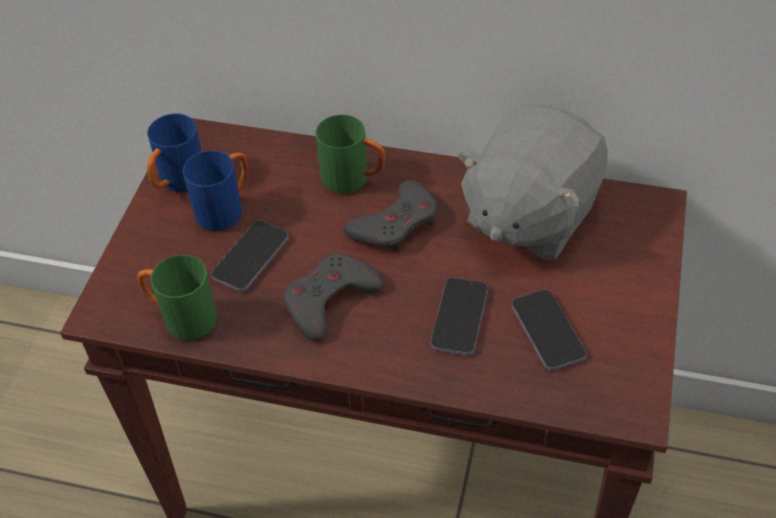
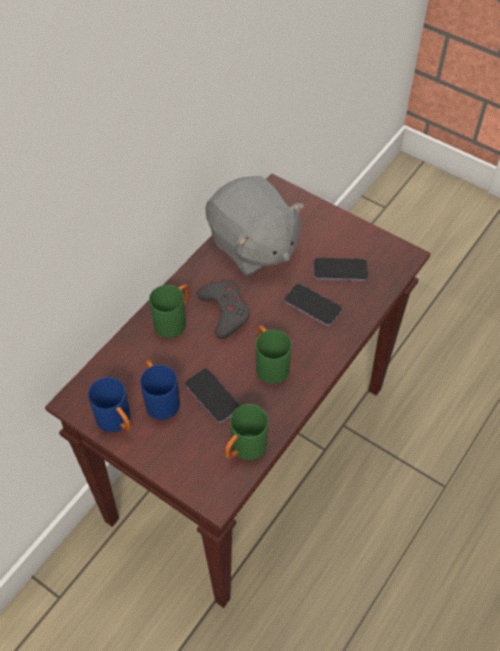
camera: 70 degrees left, 5 degrees up
grey game controller [284,253,384,342] -> green mug [256,326,292,384]

